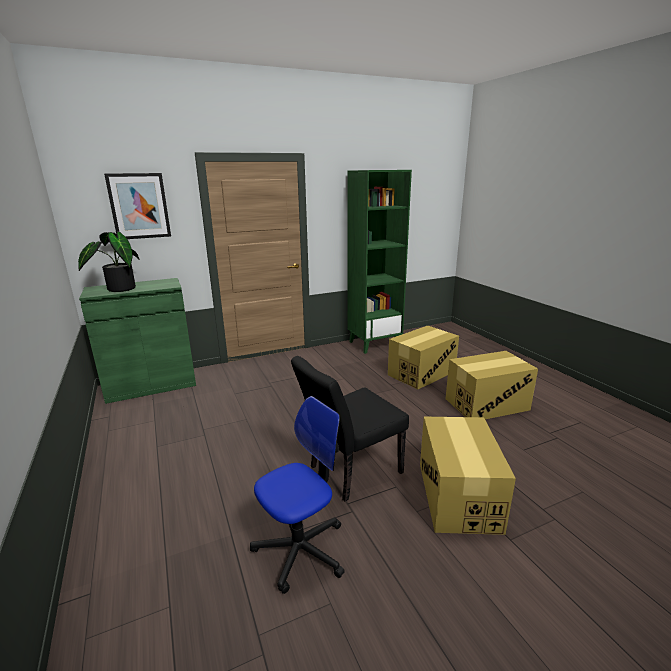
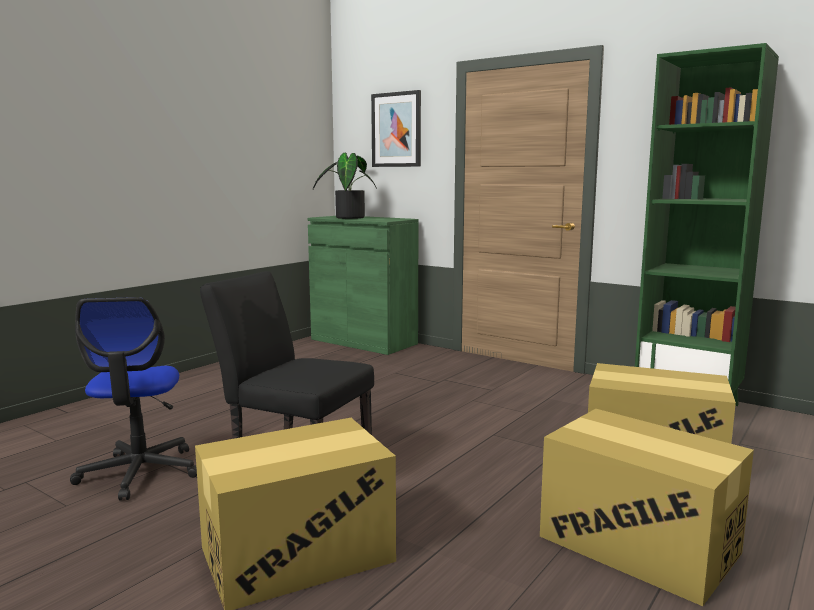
camera: 60 degrees right, 10 degrees down
office chair [250,396,345,594] -> office chair turned 60 degrees clockwise [70,297,197,500]

